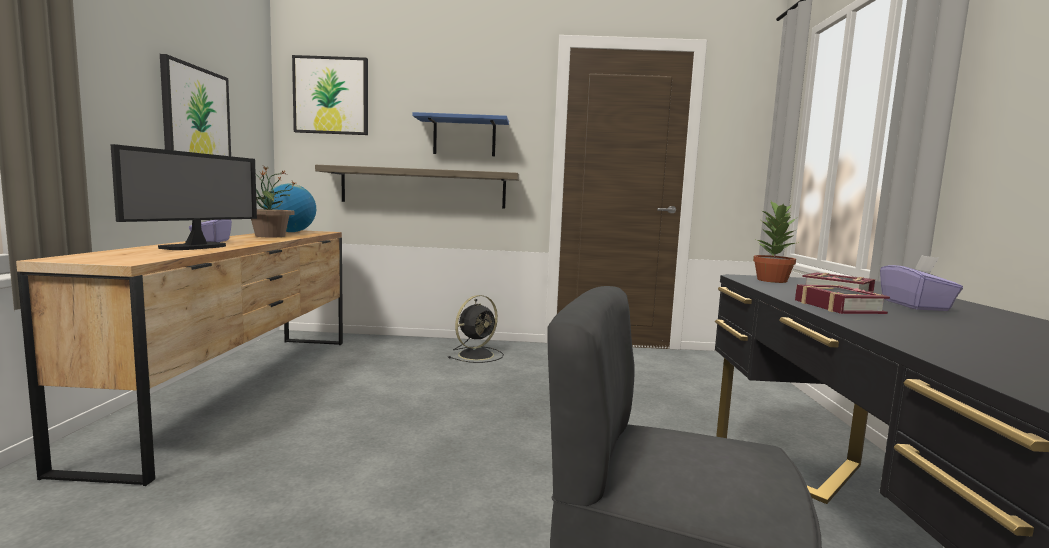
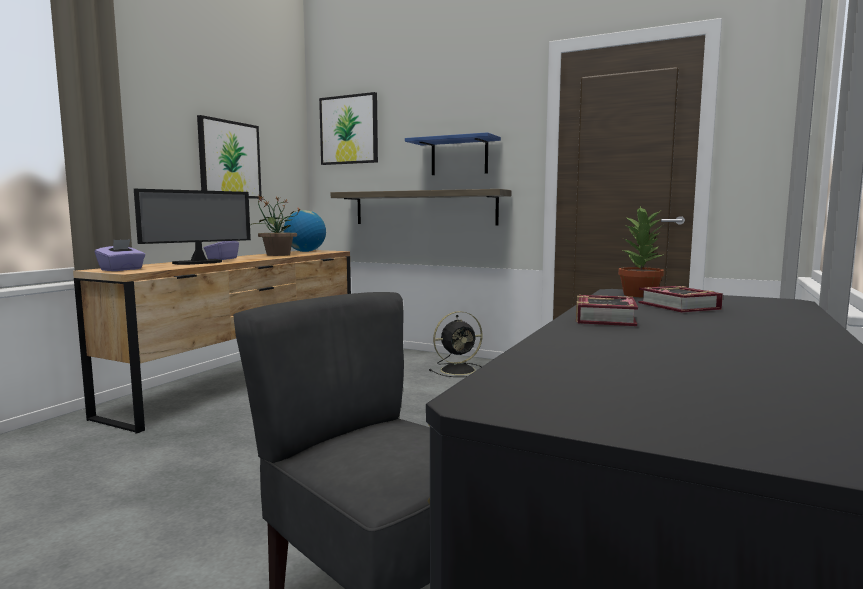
camera: 25 degrees right, 0 degrees up
purple tissue box [880,255,963,311] -> purple tissue box moved to [95,239,145,271]

